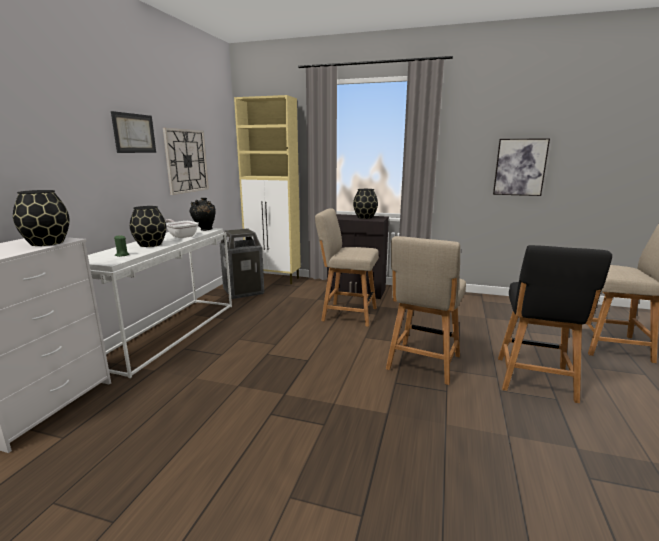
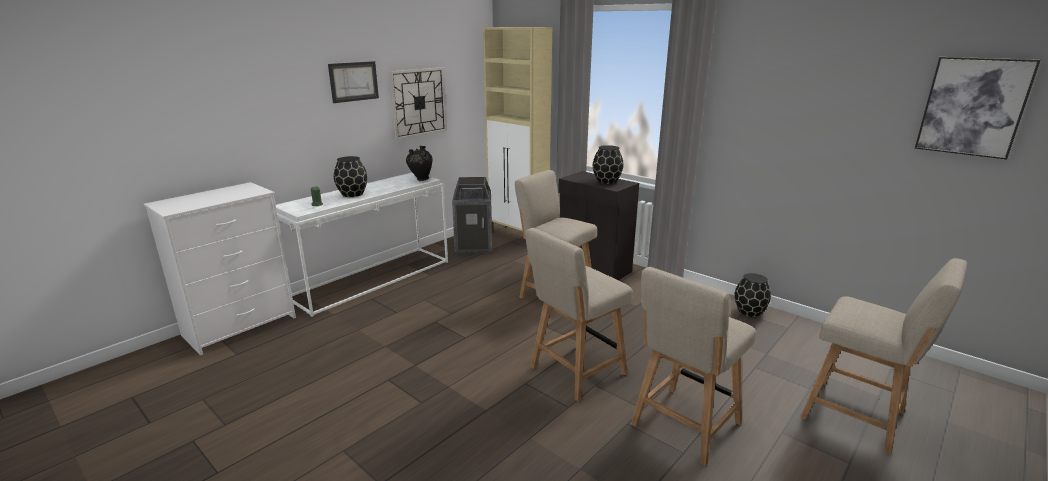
camera: 25 degrees right, 5 degrees up
black vase [13,190,70,246] -> black vase moved to [734,273,771,317]
frying pan [165,219,199,238] -> none
picture [493,138,550,196] -> picture moved to [915,57,1040,159]
black chair [498,245,612,403] -> beige chair [631,267,756,466]

